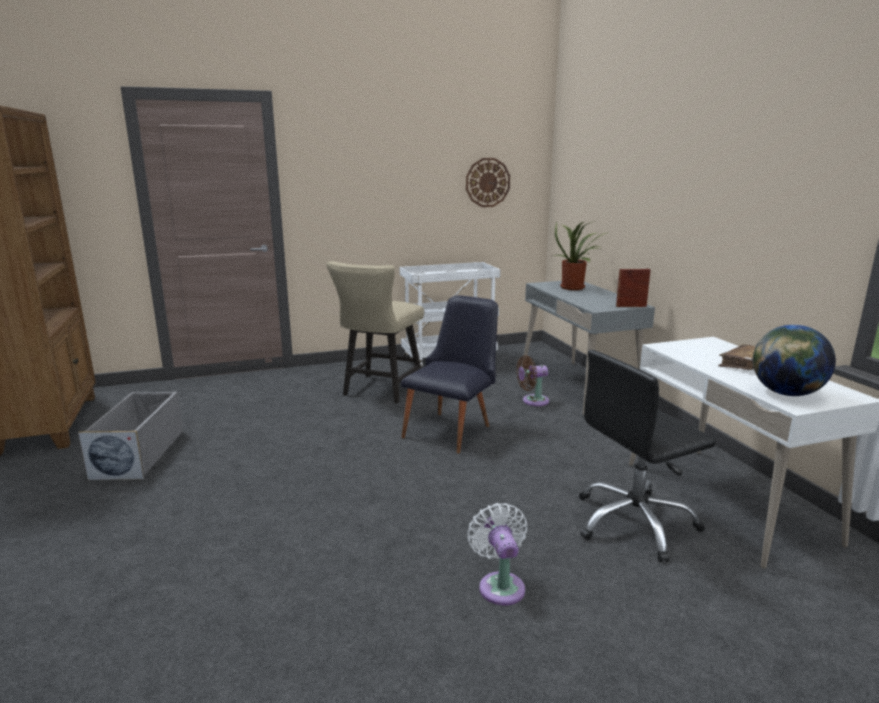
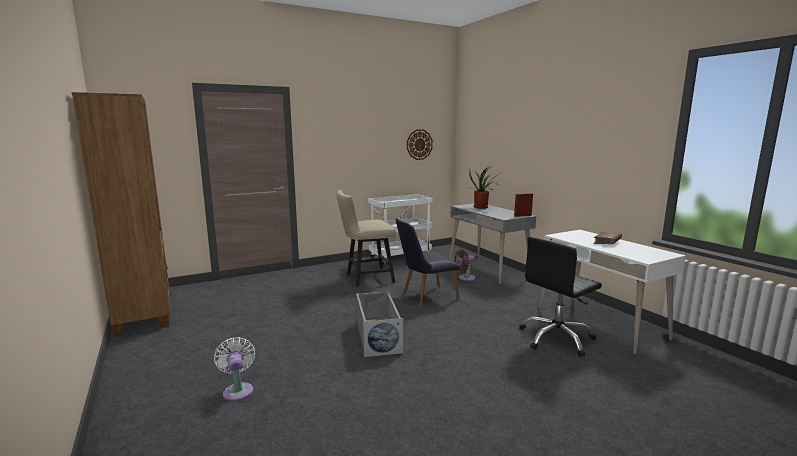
camera: 10 degrees left, 5 degrees down
grey storage box [78,392,183,480] -> grey storage box moved to [356,291,403,357]
beige chair [327,261,424,403] -> beige chair turned 60 degrees clockwise [337,190,396,287]
black chair [401,295,498,453] -> black chair turned 135 degrees counterclockwise [395,218,460,307]
white fan [467,503,528,605] -> white fan moved to [214,337,255,402]
globe [753,325,836,396] -> none

